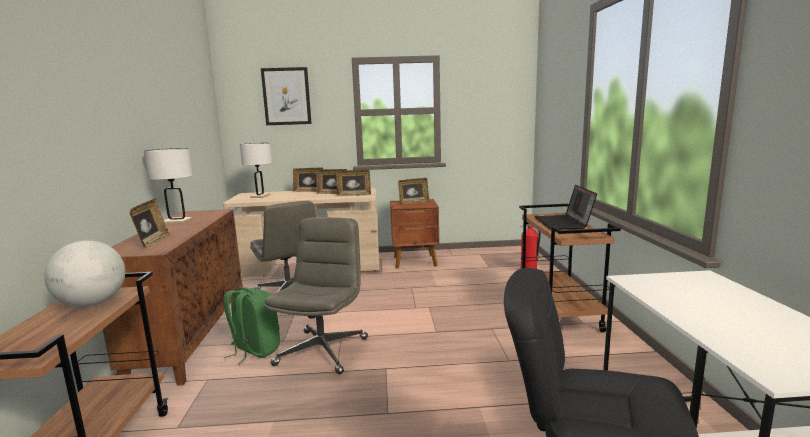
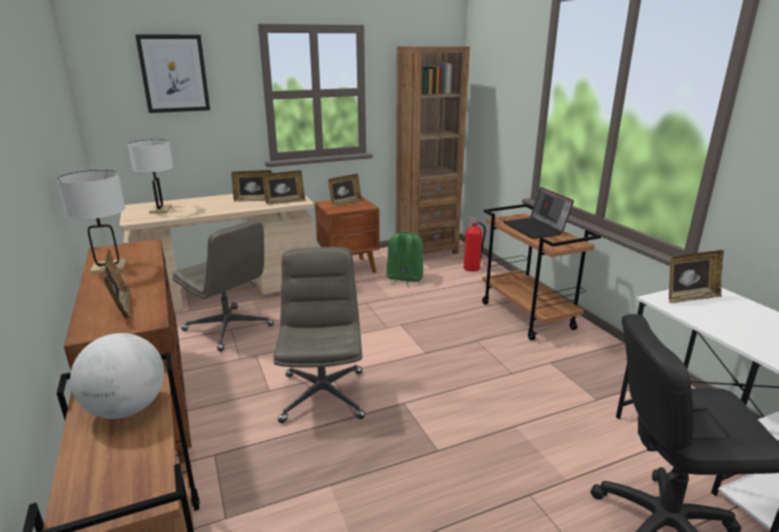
camera: 20 degrees left, 10 degrees up
green backpack [223,287,280,365] -> green backpack moved to [387,231,423,287]
picture frame [293,168,323,192] -> picture frame moved to [669,250,724,303]
none -> brown bookcase [396,46,470,254]

